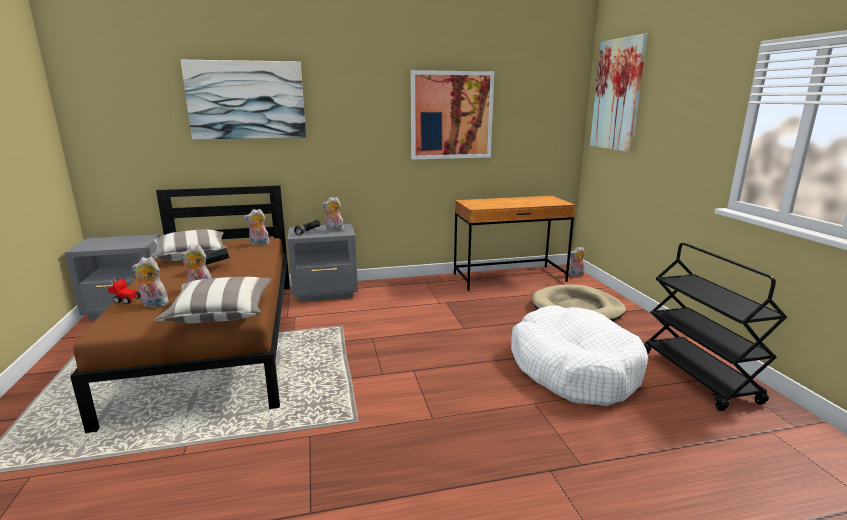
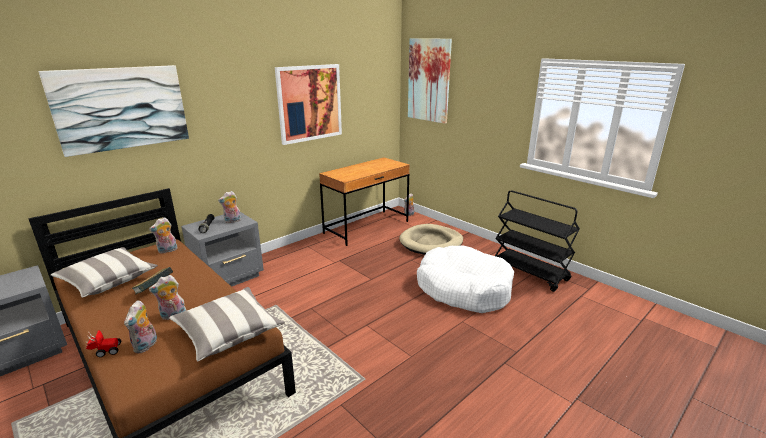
camera: 30 degrees left, 5 degrees up
plush toy [132,257,169,308] -> plush toy turned 60 degrees counterclockwise [124,300,157,353]

